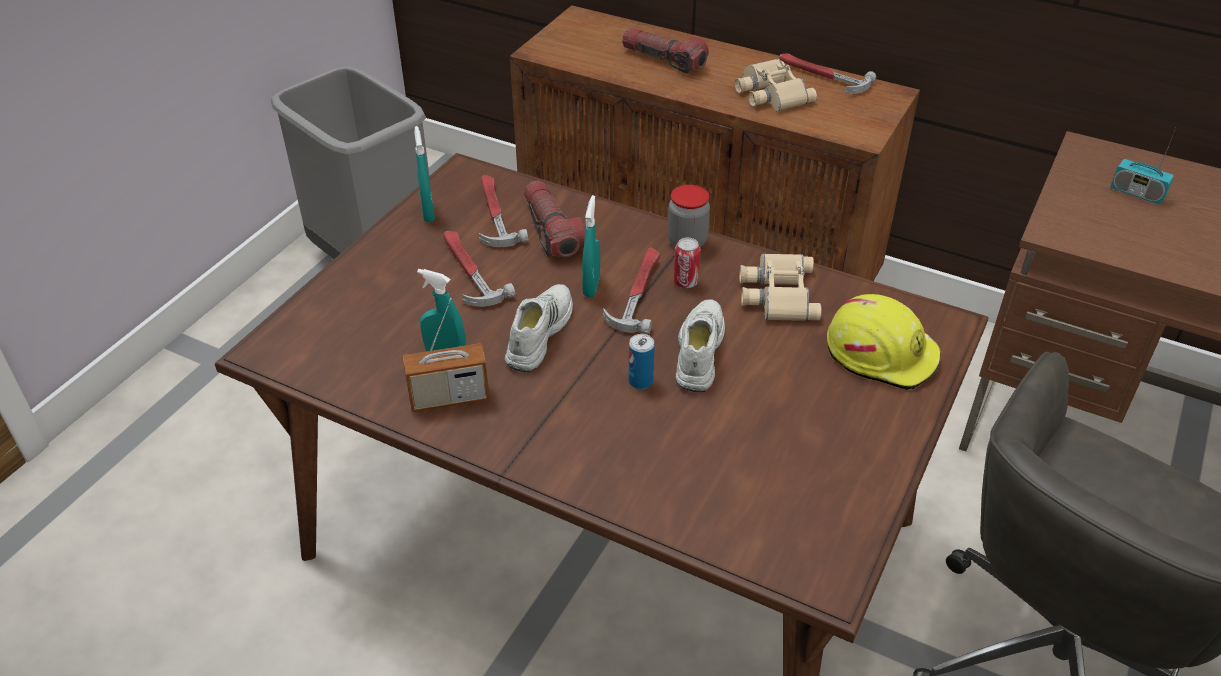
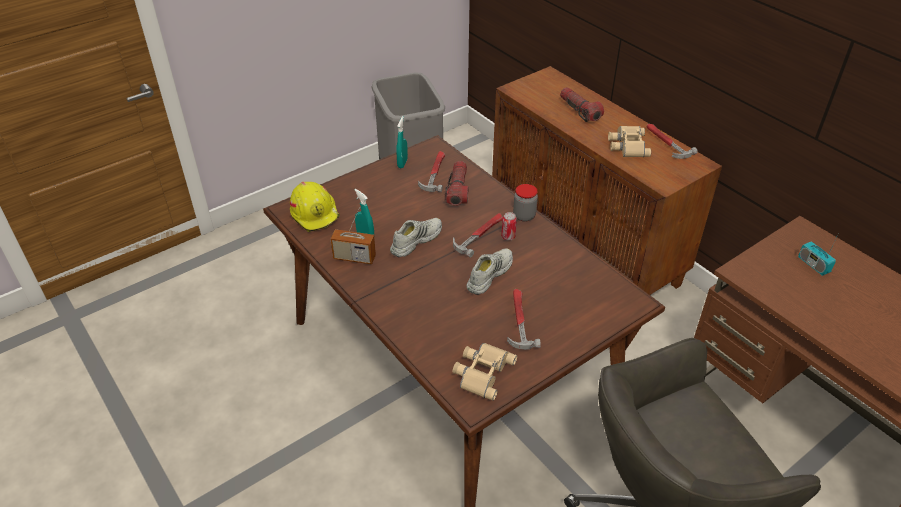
camera: 25 degrees right, 0 degrees up
hammer [443,231,516,307] -> hammer moved to [507,289,541,350]
turquoise spray bottle [582,195,600,297] -> none
can [628,334,655,389] -> none
beige binoculars [739,254,822,321] -> beige binoculars moved to [452,343,517,401]
yellow hard hat [827,294,941,390] -> yellow hard hat moved to [290,182,340,232]

